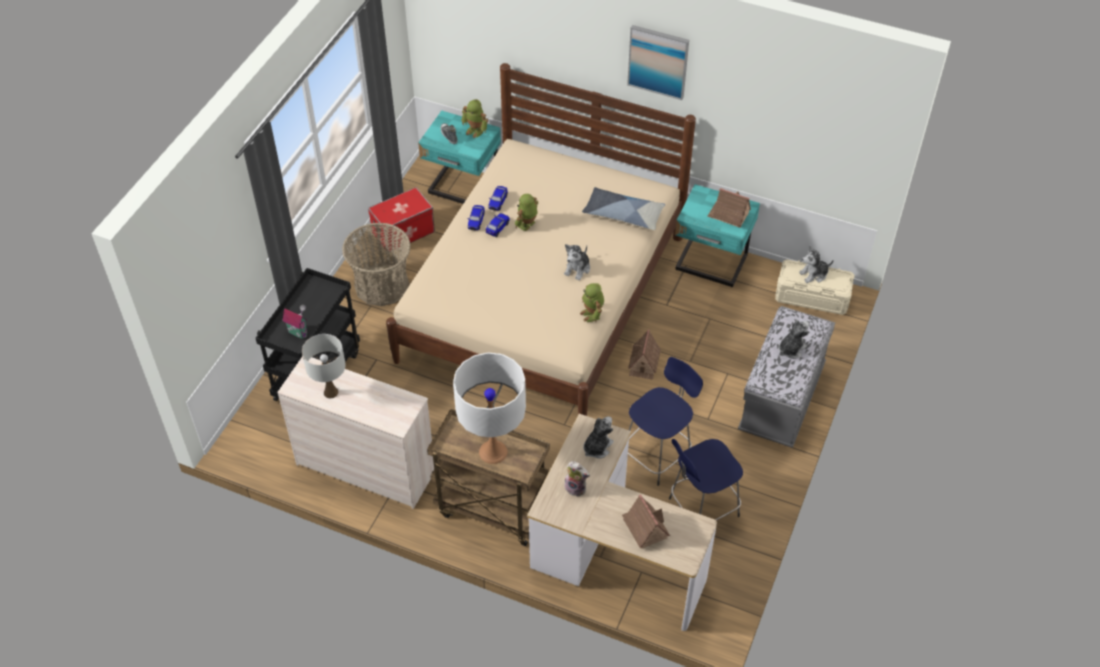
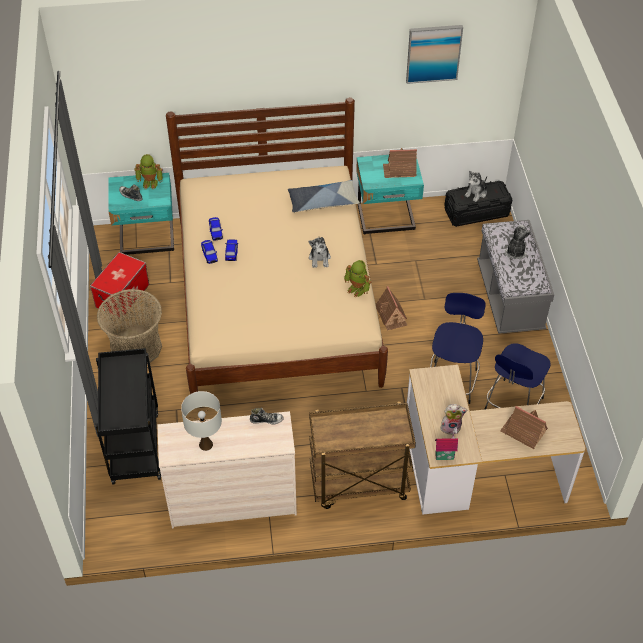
camera: 30 degrees left, 0 degrees up
toy house [282,304,308,339] -> toy house moved to [435,427,459,460]
white table lamp [453,352,526,464] -> none
toy robot [515,194,538,231] -> none
plush toy [583,416,614,459] -> none
picture [627,25,689,100] -> picture moved to [406,25,463,84]
beige storage box [775,259,855,315] -> black storage box [444,181,512,227]
none -> shoe [250,408,284,424]

